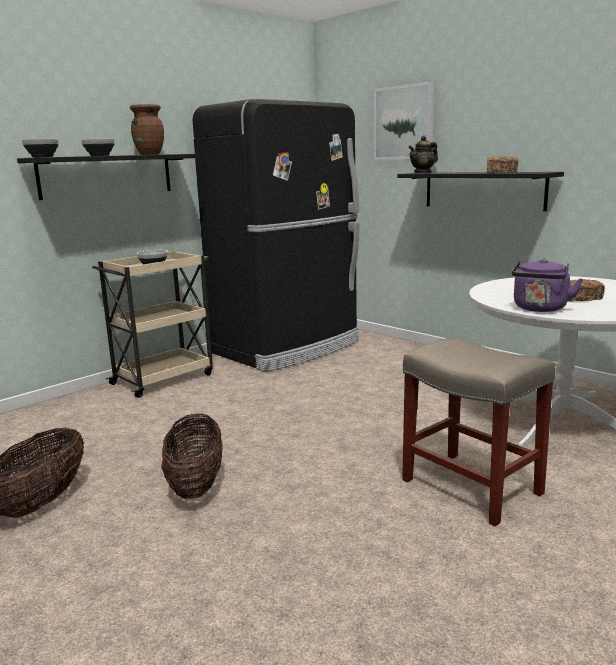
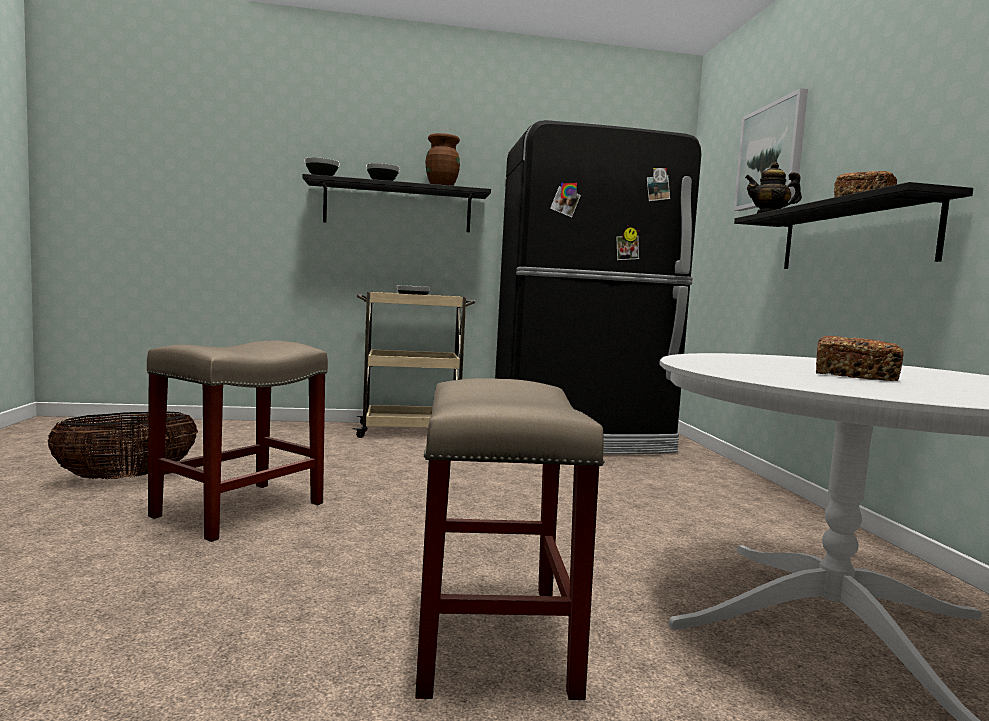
camera: 35 degrees right, 10 degrees down
basket [161,413,223,499] -> beige stool [147,341,328,542]
purple kettle [512,258,583,312] -> none

